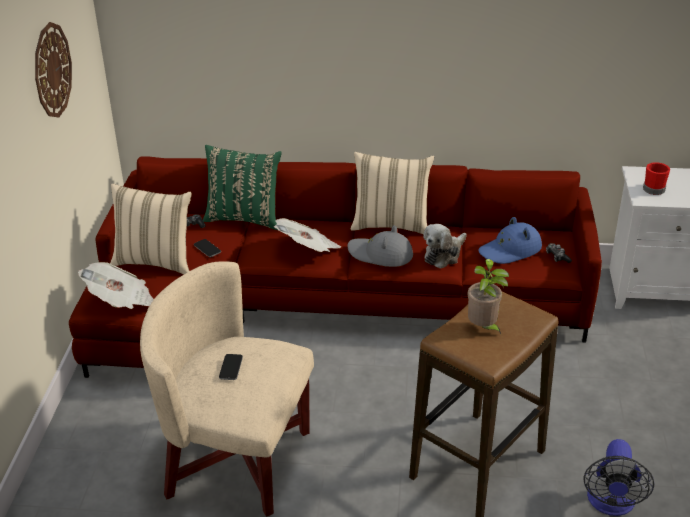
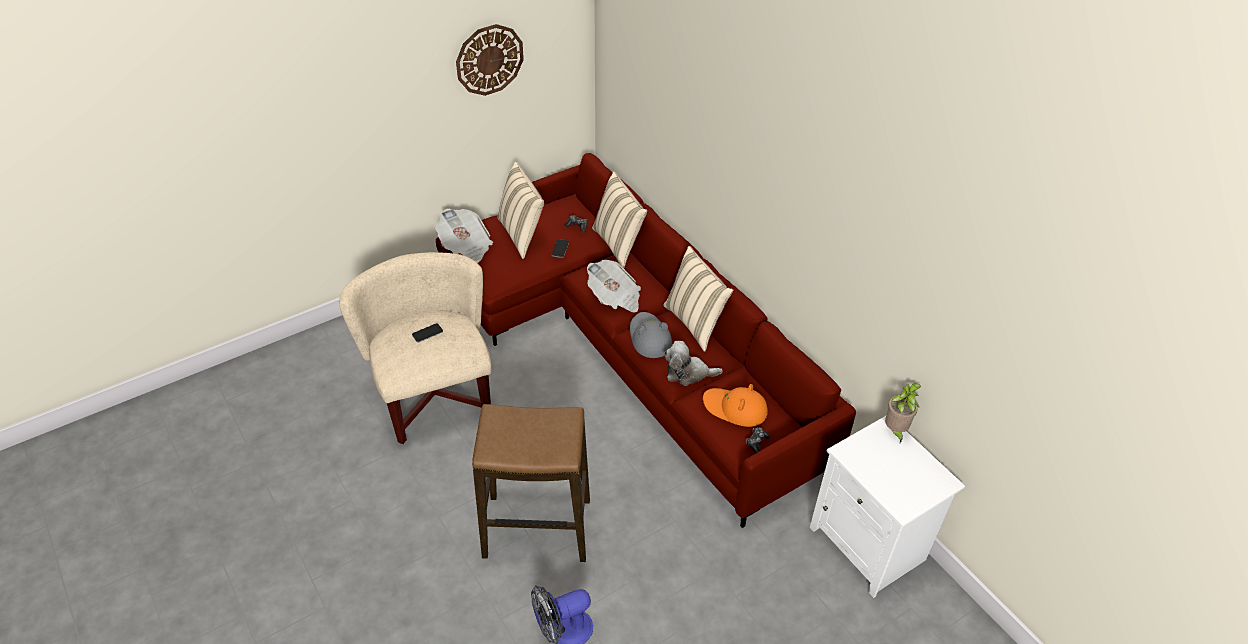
camera: 50 degrees right, 10 degrees up
green pillow [203,145,282,230] -> beige pillow [592,172,647,268]
potted plant [468,259,509,334] -> potted plant moved to [885,384,921,443]
blue hat [478,217,542,264] -> orange hat [703,384,768,427]
red mug [643,162,670,195] -> none

